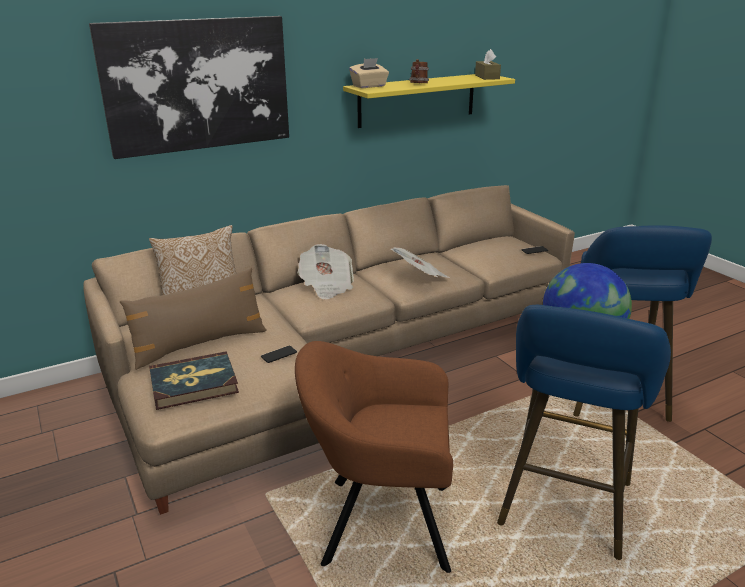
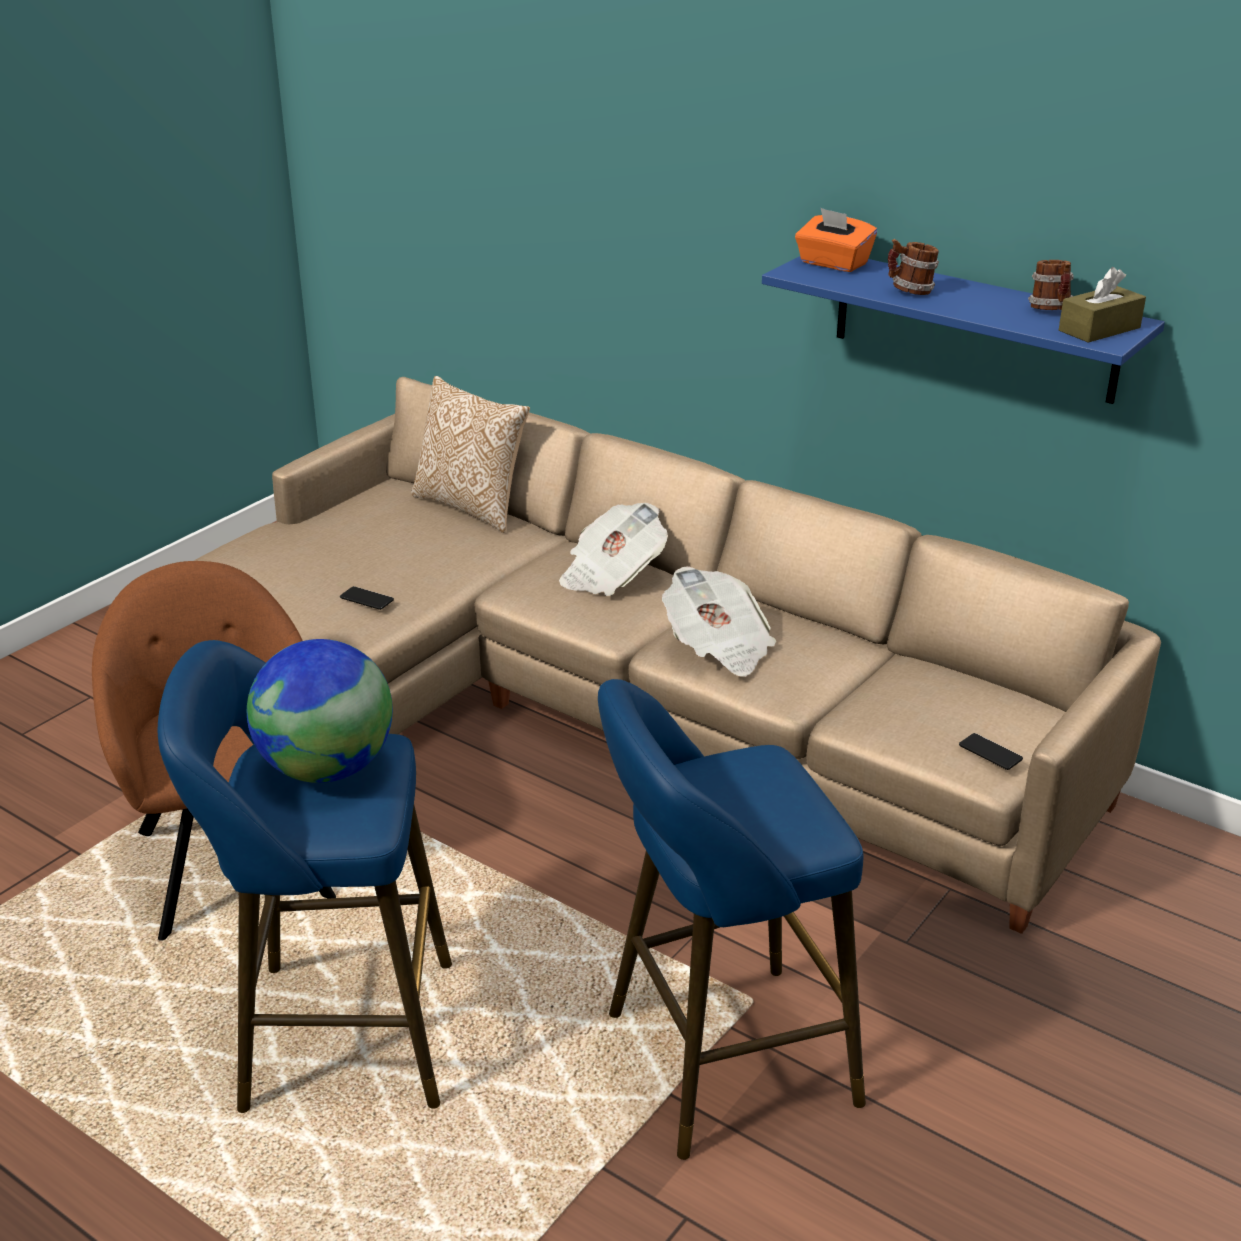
camera: 65 degrees right, 5 degrees up
picture [89,16,289,159] -> none
brown pillow [120,268,267,370] -> none
book [149,351,239,410] -> none
yellow shelf [343,74,515,128] -> blue shelf [762,256,1165,404]
beige tissue box [349,58,389,88] -> orange tissue box [795,208,877,272]
none -> mug [1028,260,1074,310]

